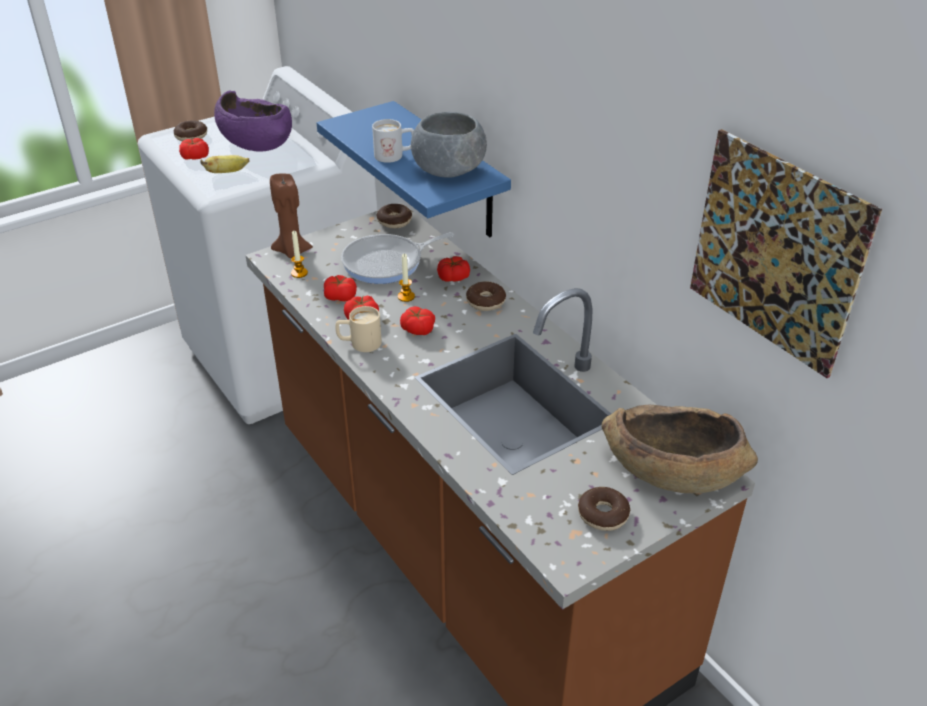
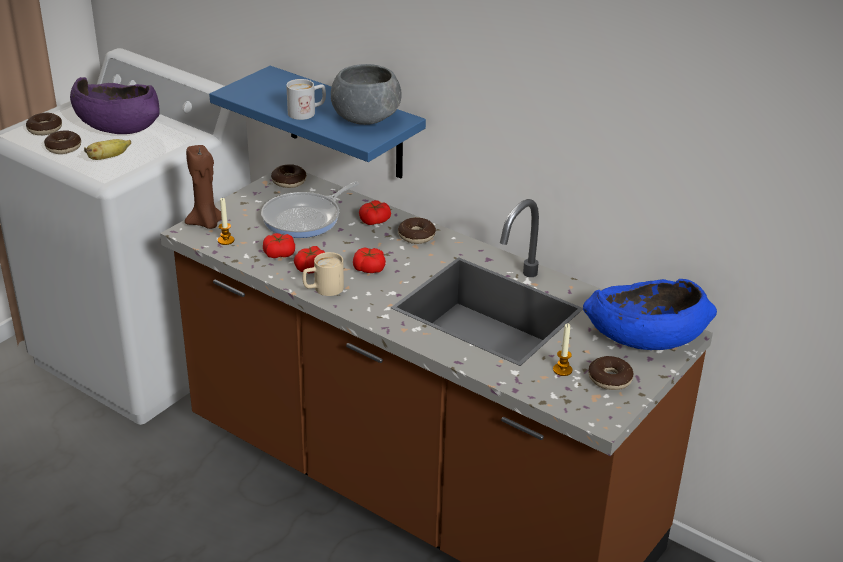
camera: 20 degrees left, 5 degrees down
tomato [179,138,209,160] -> donut [44,131,81,154]
candle [398,254,415,302] -> candle moved to [553,324,572,376]
brown bowl [602,404,758,493] -> blue bowl [583,279,717,350]
picture [690,129,882,378] -> none

